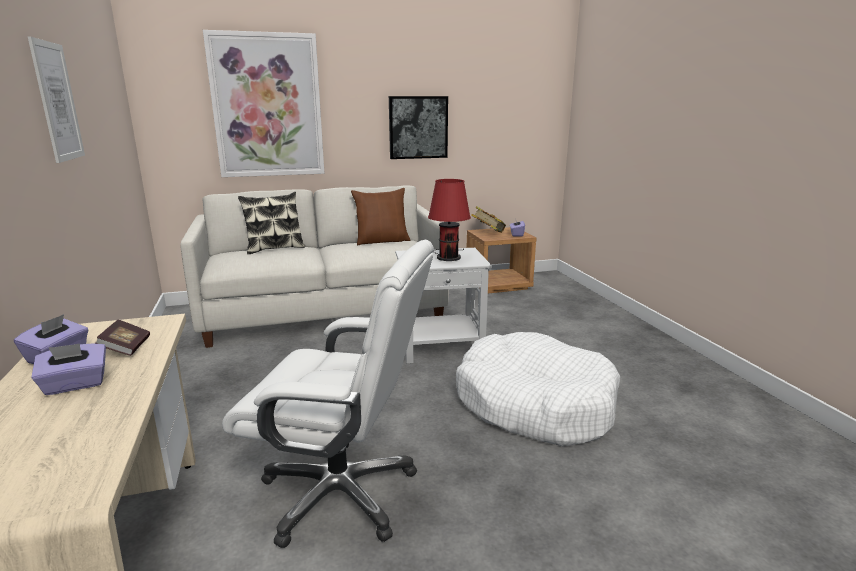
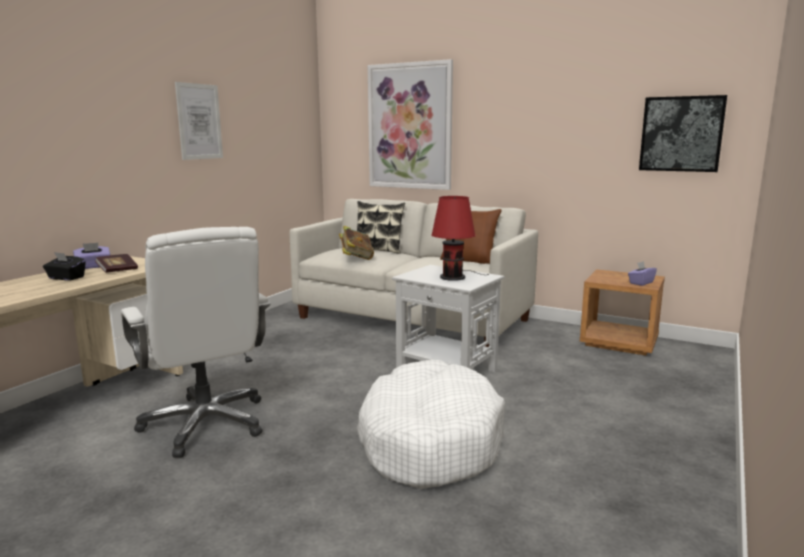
camera: 45 degrees right, 5 degrees down
purple tissue box [31,343,106,395] -> black tissue box [43,252,86,281]
picture [389,96,448,159] -> picture moved to [639,95,727,172]
book [471,206,506,233] -> book moved to [339,226,374,260]

